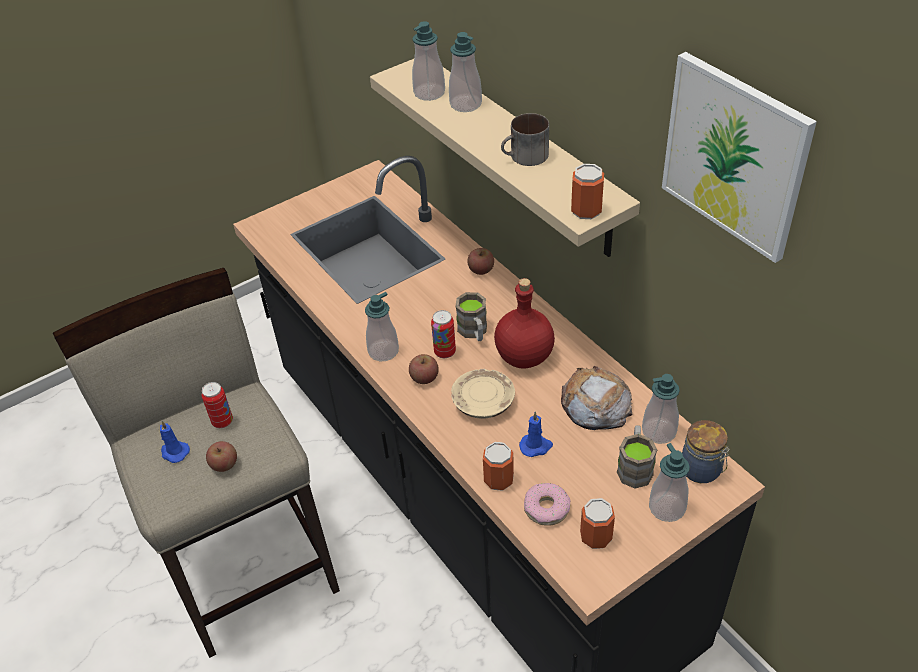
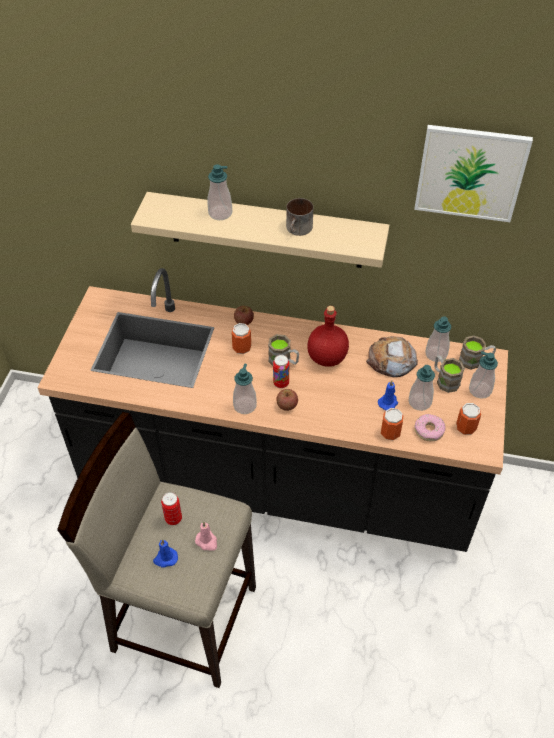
camera: 45 degrees left, 5 degrees up
apple [206,441,237,472] -> pink candle [195,521,217,551]
soap dispenser [412,21,445,101] -> soap dispenser moved to [409,365,435,411]
beige plate [451,369,515,419] -> none
can [571,164,604,219] -> can moved to [232,323,251,354]
jar [682,420,730,483] -> brown mug [459,335,496,370]

